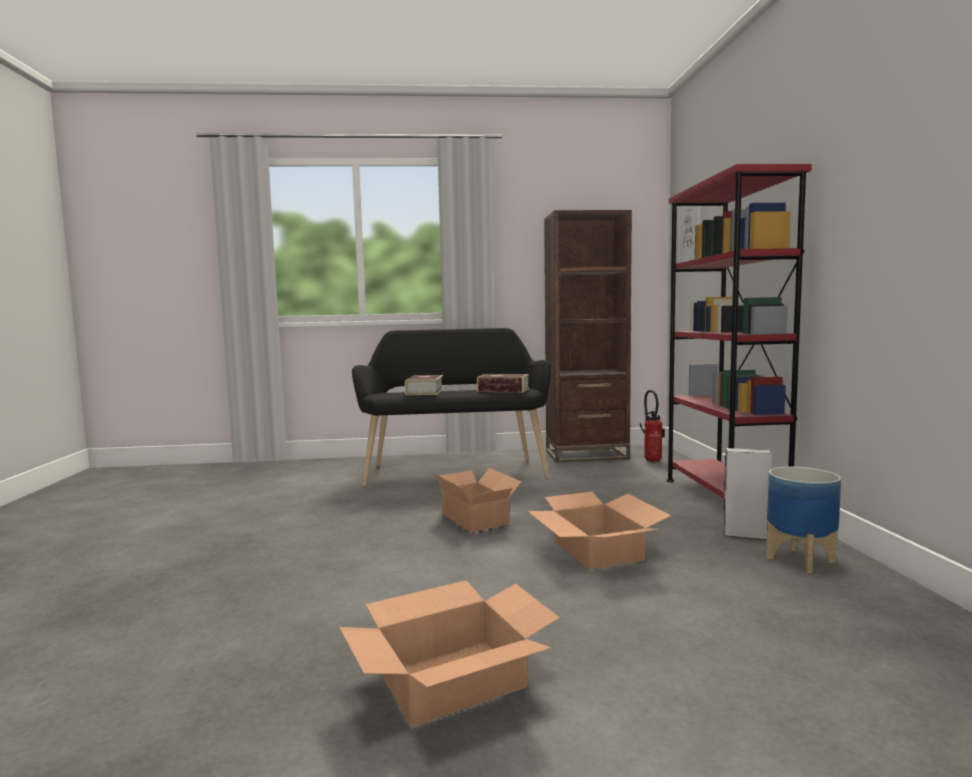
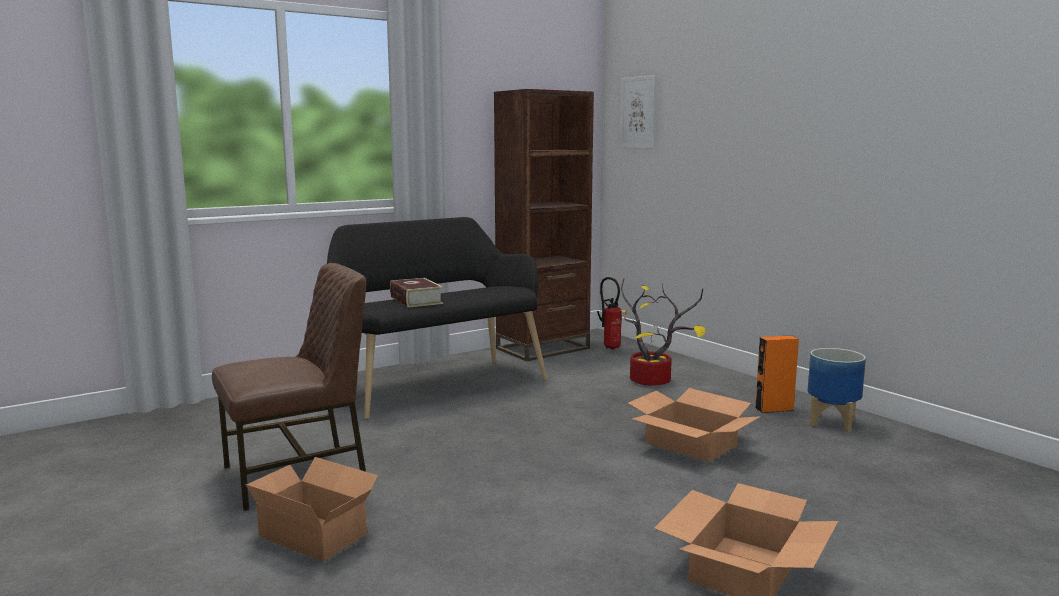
camera: 30 degrees left, 5 degrees up
cardboard box [434,468,521,532] -> cardboard box moved to [245,457,378,561]
book [477,374,529,392] -> none
red bookcase [666,164,812,498] -> none
grey speaker [723,448,772,540] -> orange speaker [755,335,799,413]
none -> brown chair [212,263,366,511]
none -> potted plant [619,278,706,386]

